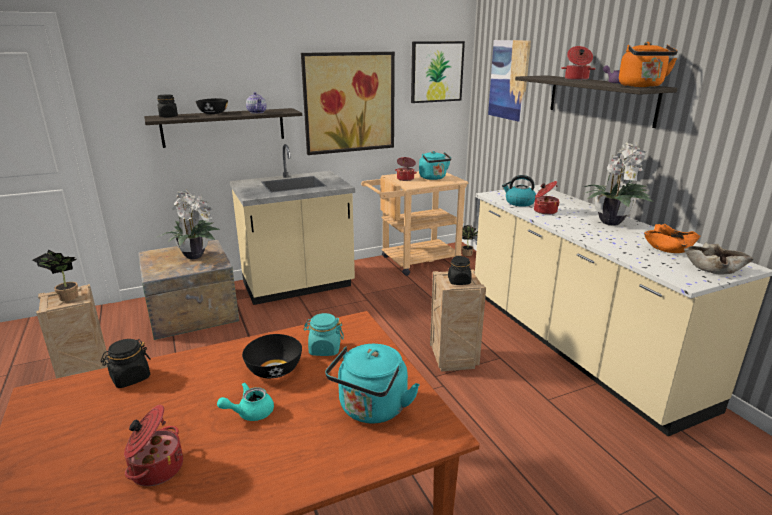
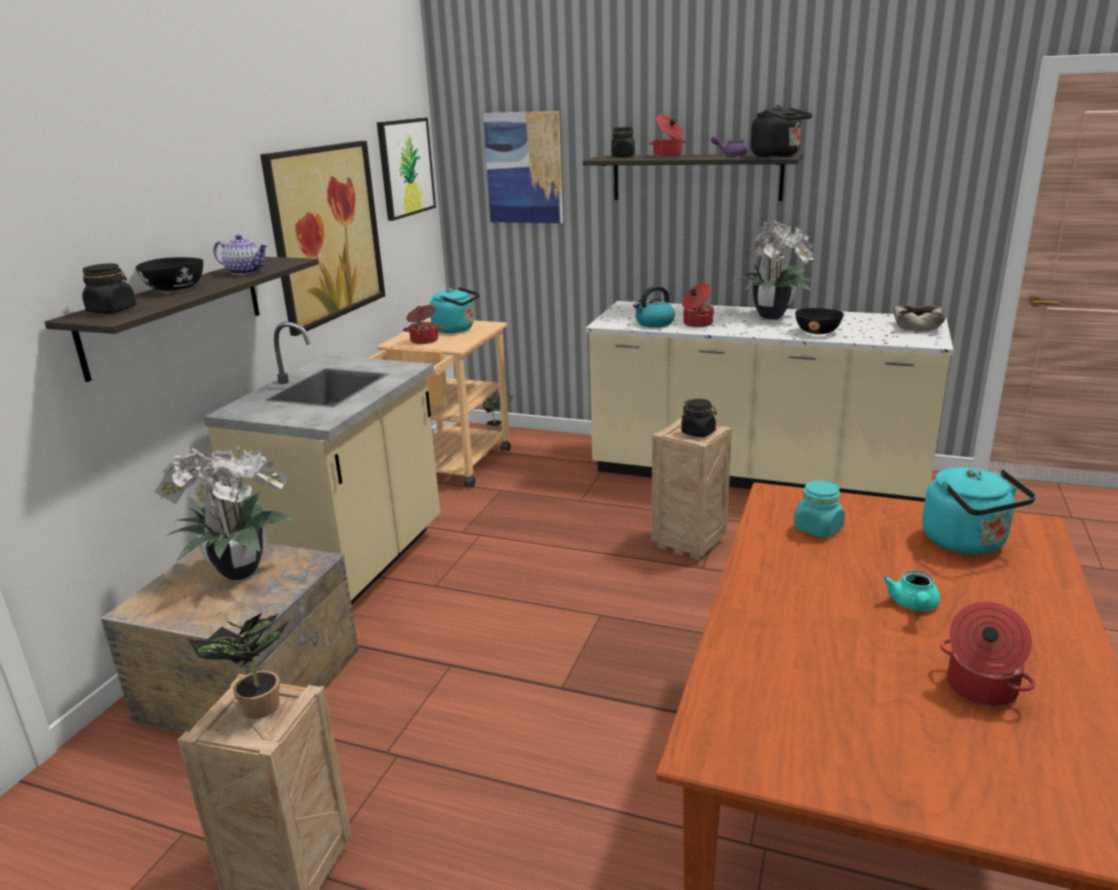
camera: 45 degrees left, 0 degrees up
black jar [101,339,150,388] -> black jar moved to [611,127,635,157]
black bowl [242,334,302,378] -> black bowl moved to [795,308,844,334]
orange kettle [619,42,678,87] -> black kettle [751,105,812,157]
orange bowl [644,224,700,253] -> none

